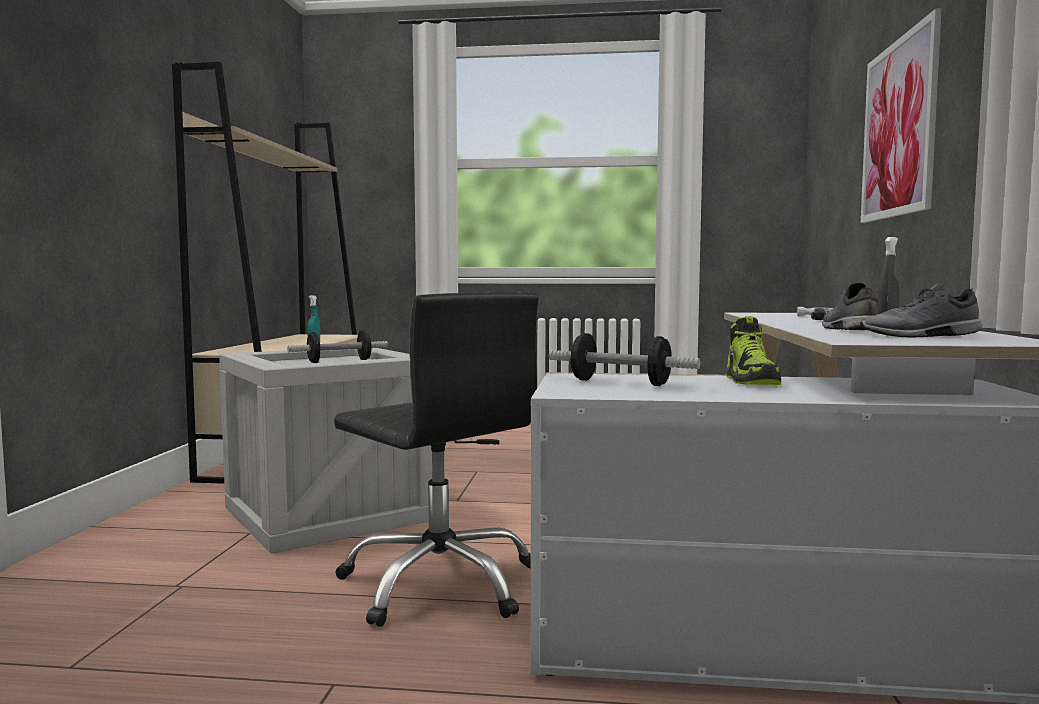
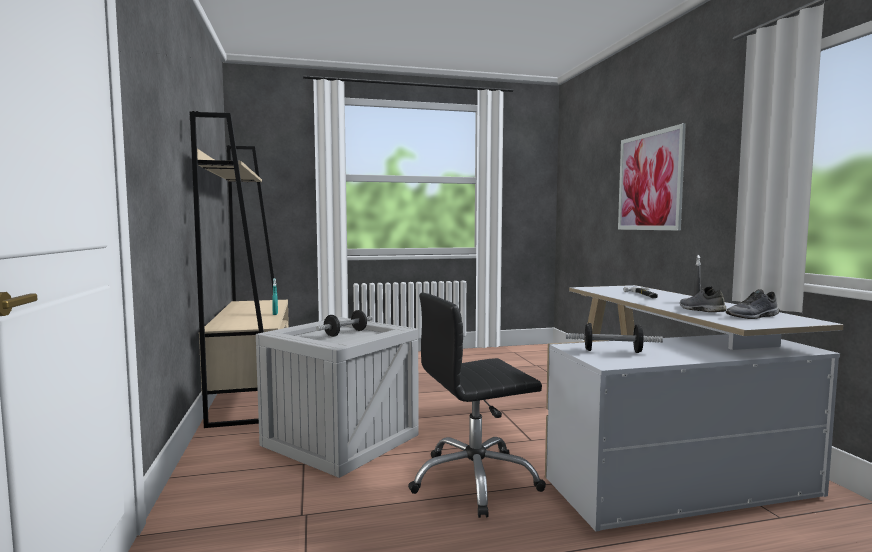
camera: 20 degrees left, 0 degrees up
black office chair [334,292,539,627] -> black office chair turned 135 degrees clockwise [408,293,546,518]
shoe [726,316,781,385] -> none

